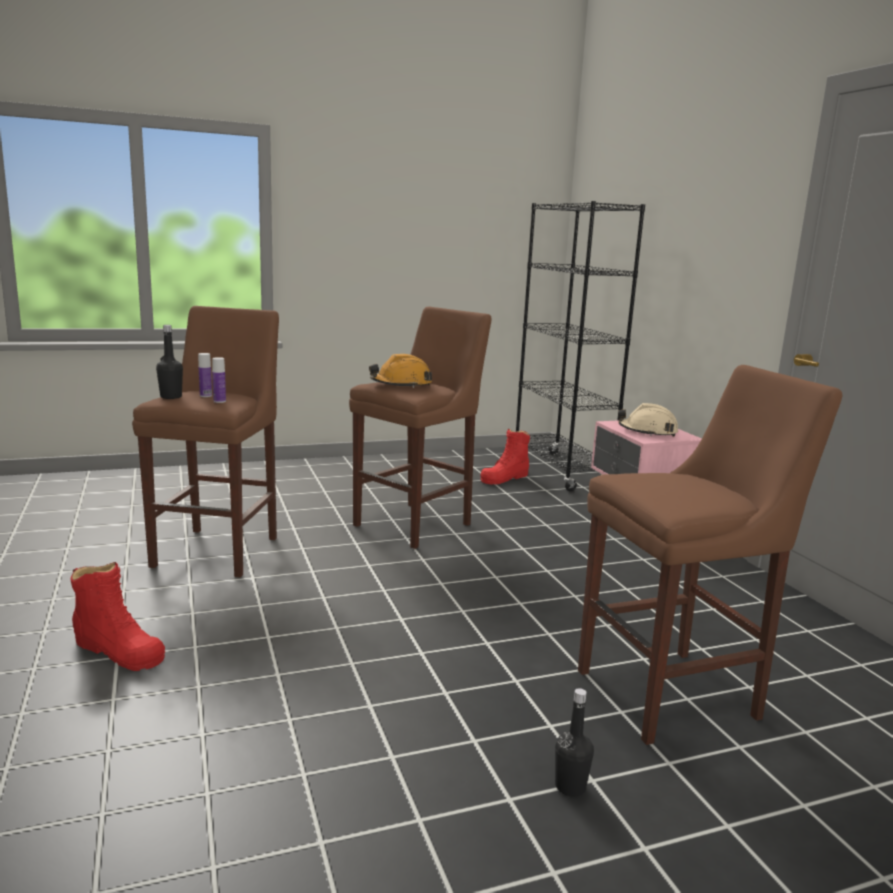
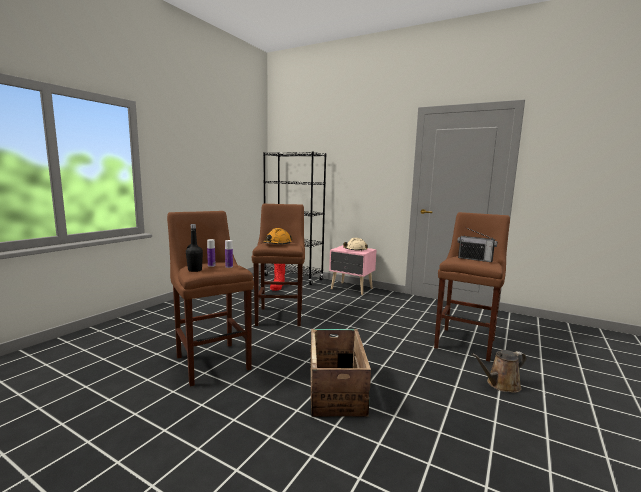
camera: 40 degrees left, 5 degrees down
red boot [70,562,165,671] -> none
black bottle [555,688,594,796] -> brown watering can [472,350,526,393]
none -> crate [310,329,371,417]
none -> radio [457,227,497,262]

